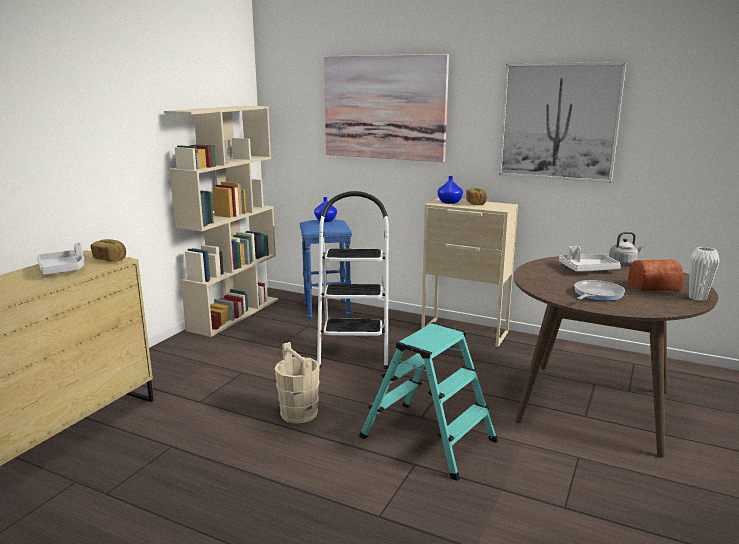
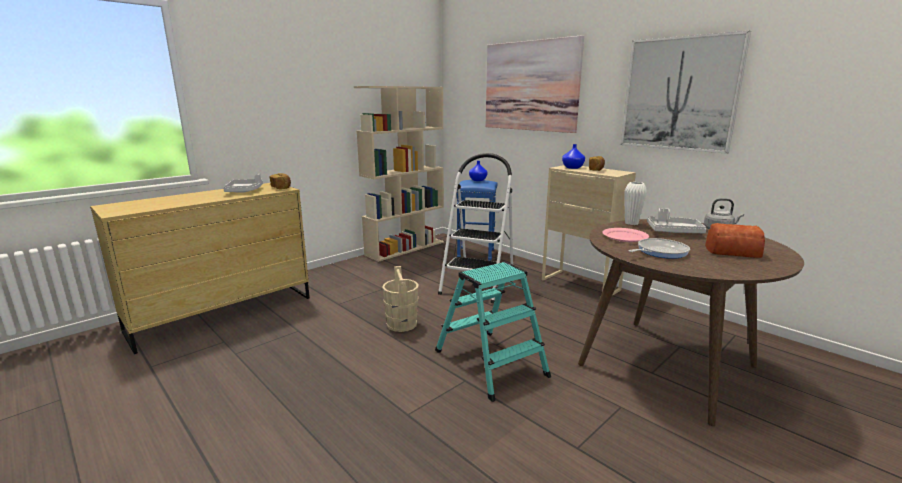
camera: 20 degrees right, 0 degrees up
white vase [689,247,720,301] -> white vase moved to [624,182,647,225]
none -> pink plate [602,228,649,242]

